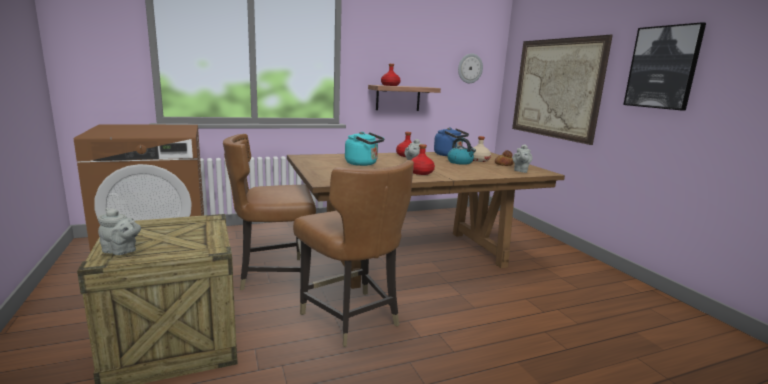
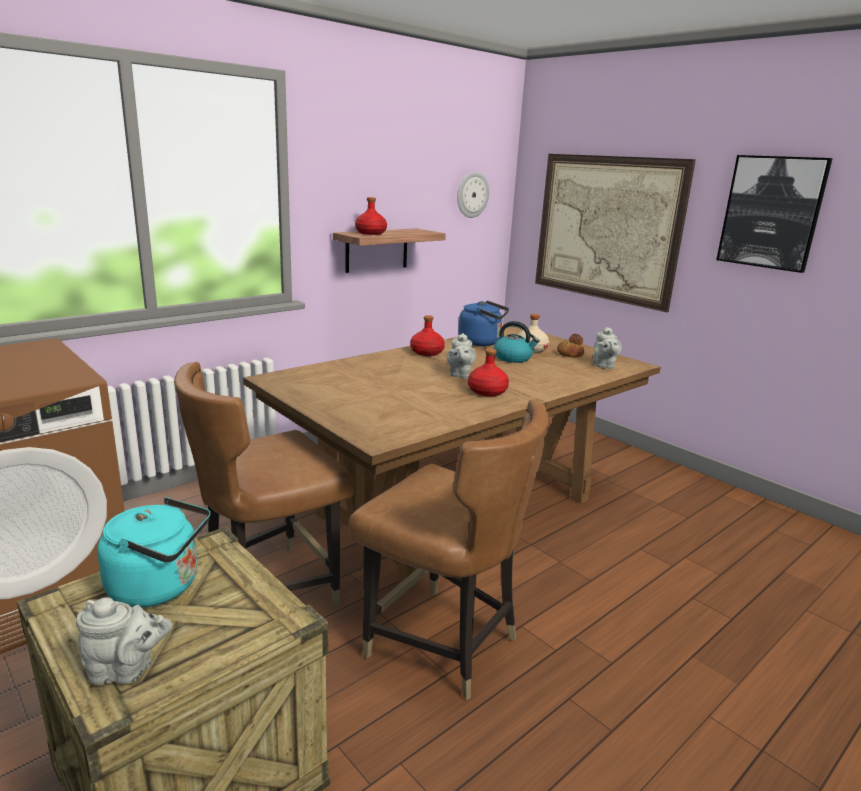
camera: 20 degrees left, 5 degrees up
turquoise kettle [345,132,385,166] -> turquoise kettle moved to [97,497,210,607]

